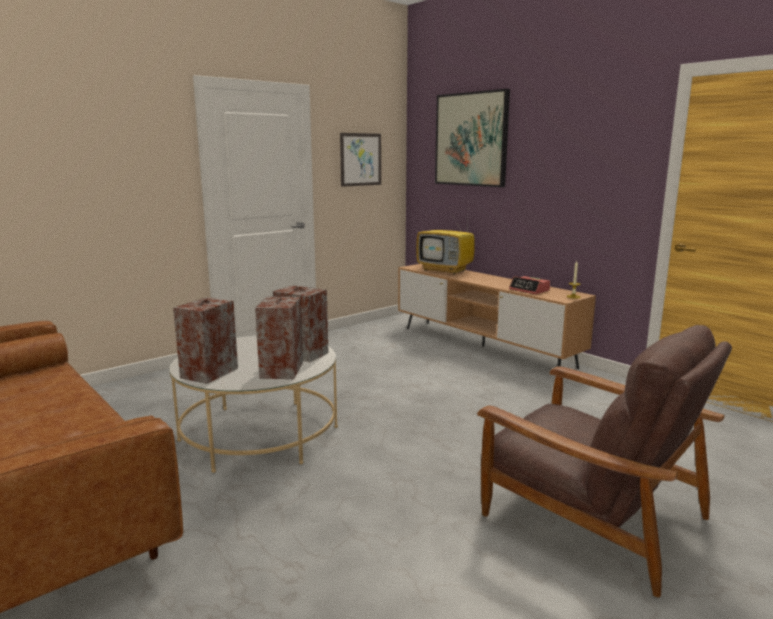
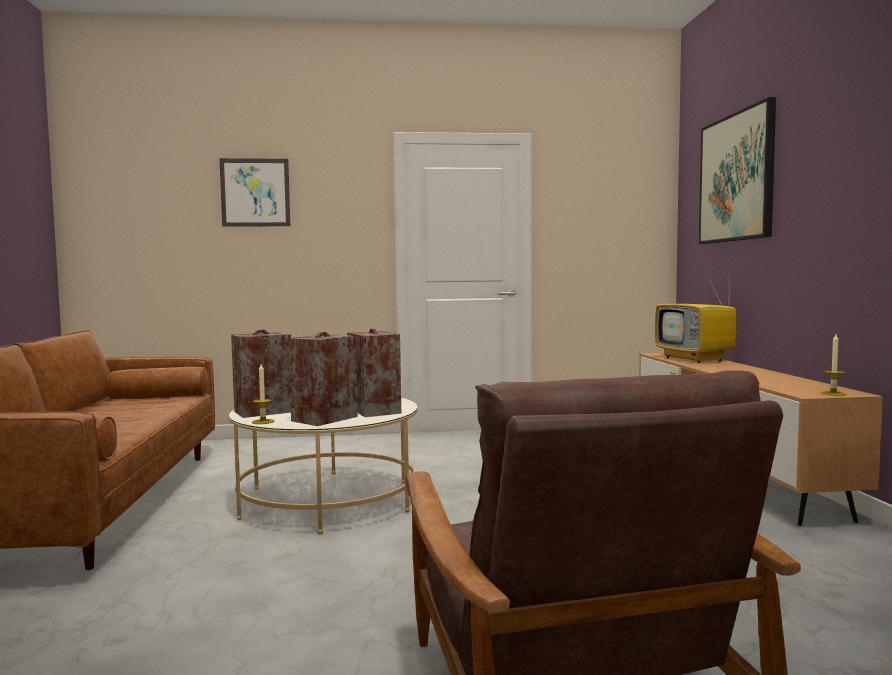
camera: 35 degrees right, 10 degrees down
picture [340,133,381,187] -> picture moved to [219,158,290,227]
alarm clock [509,276,550,294] -> none
none -> candle [252,364,275,424]

